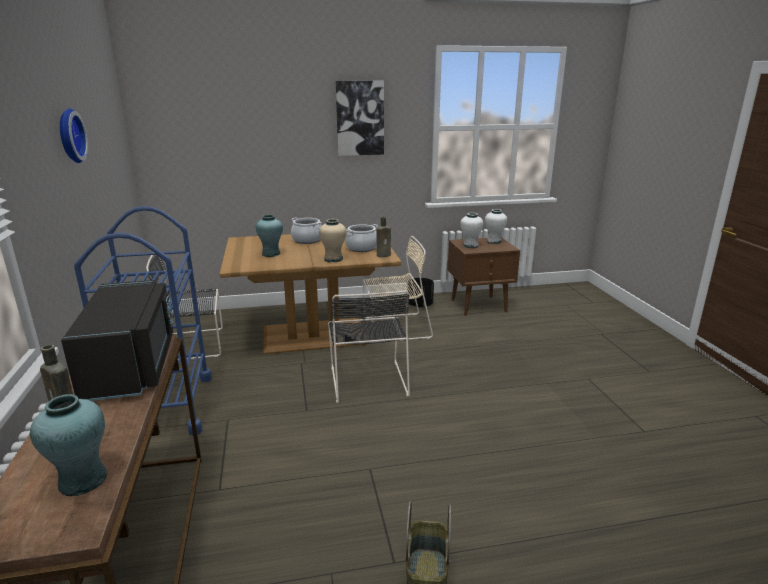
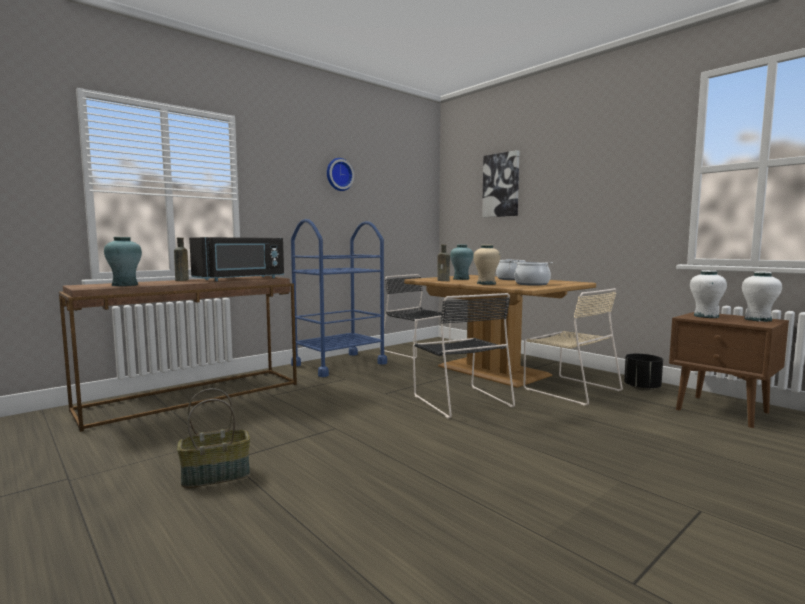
camera: 60 degrees right, 15 degrees down
black chair [328,290,410,404] -> black chair turned 75 degrees counterclockwise [413,293,515,418]
picture [336,81,384,156] -> picture moved to [482,150,520,217]
brown bottle [376,216,391,257] -> brown bottle moved to [437,245,450,281]

